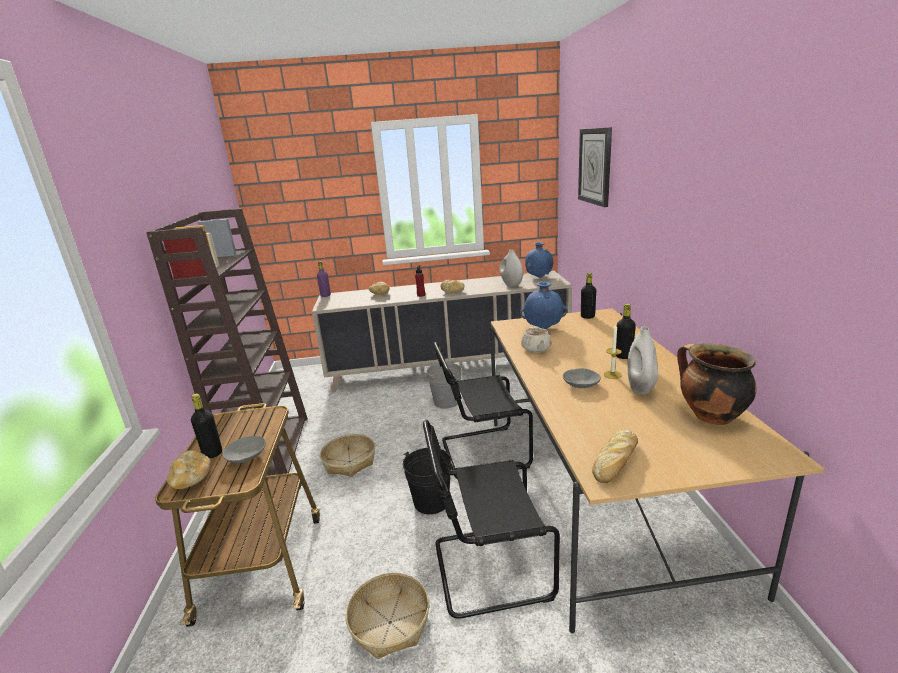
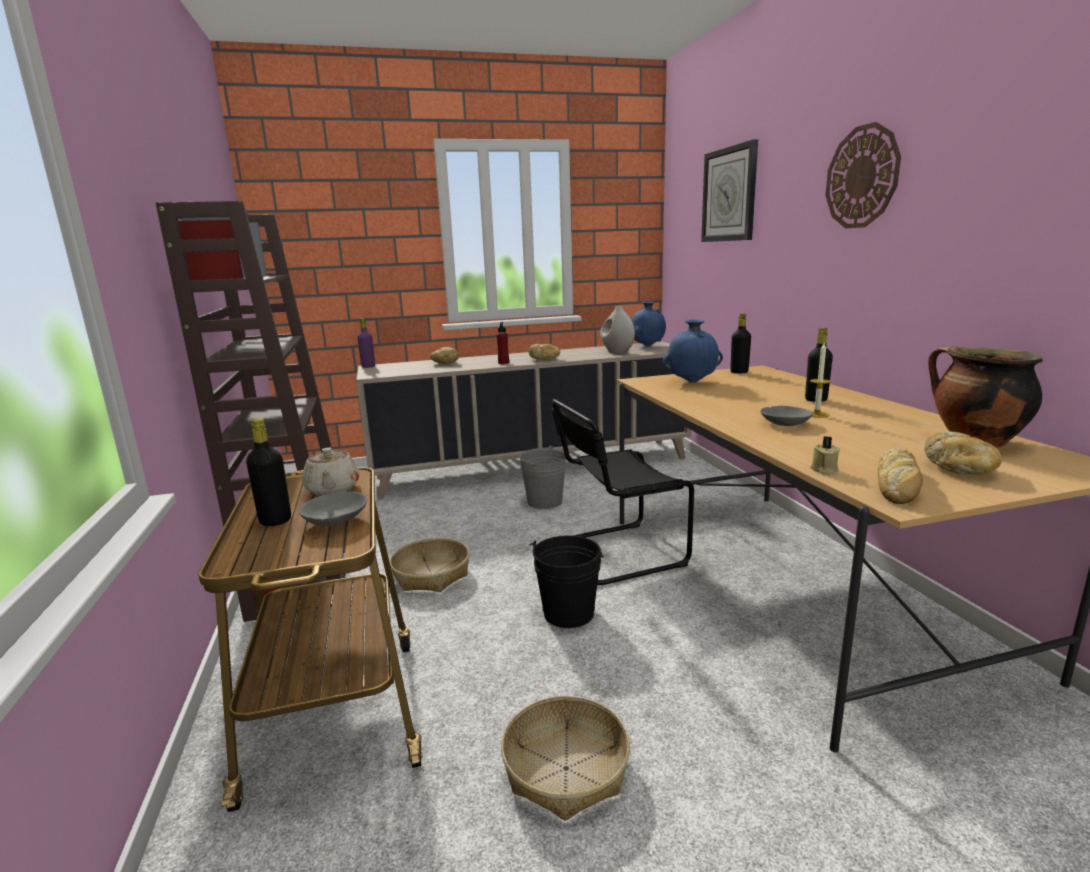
camera: 10 degrees left, 5 degrees down
bread [167,450,211,489] -> bread moved to [925,431,1002,475]
black chair [423,420,560,619] -> none
beige teapot [521,326,552,353] -> beige teapot moved to [302,448,359,495]
white vase [627,326,658,394] -> none
none -> beige candle [810,436,840,475]
none -> wall clock [825,122,901,228]

